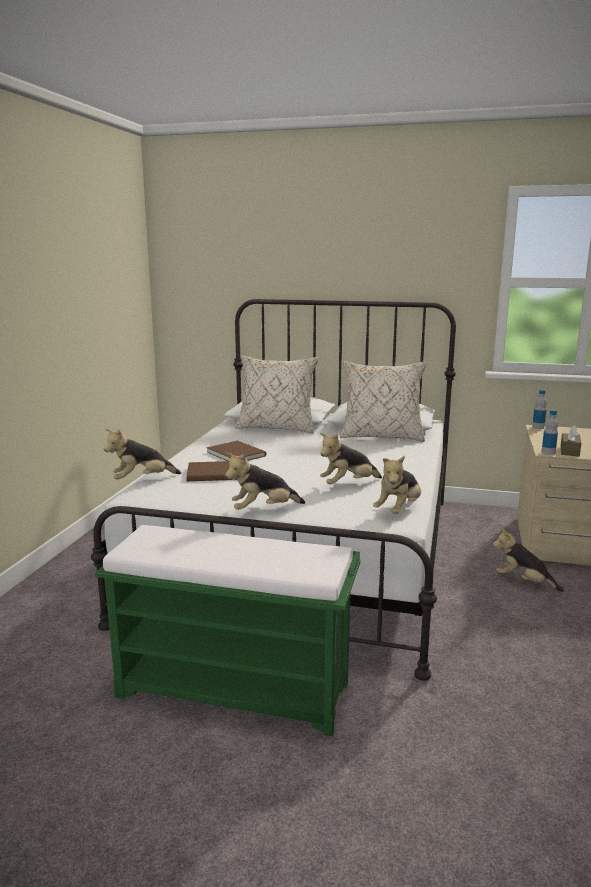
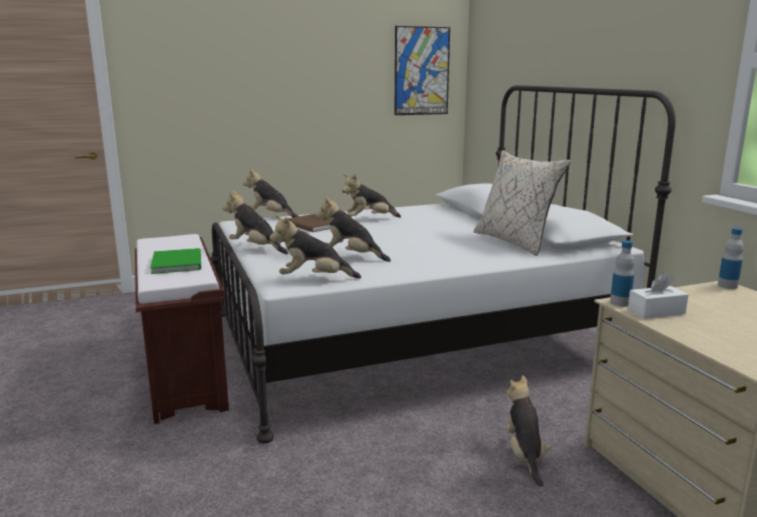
camera: 55 degrees right, 0 degrees up
green bench [95,525,360,736] -> brown bench [135,234,229,424]
brown book [206,441,266,461] -> plush toy [342,174,401,217]
beige pillow [235,356,318,434] -> none
brown tissue box [561,425,581,456] -> white tissue box [628,273,689,319]
none -> green book [150,248,201,274]
none -> picture [395,26,450,115]

